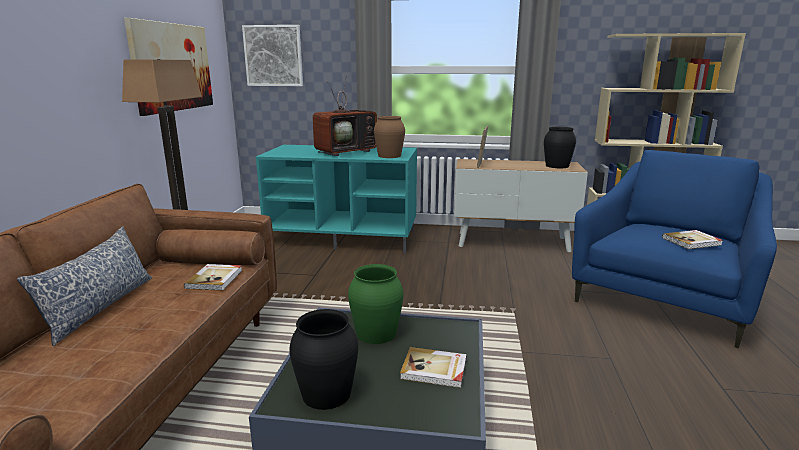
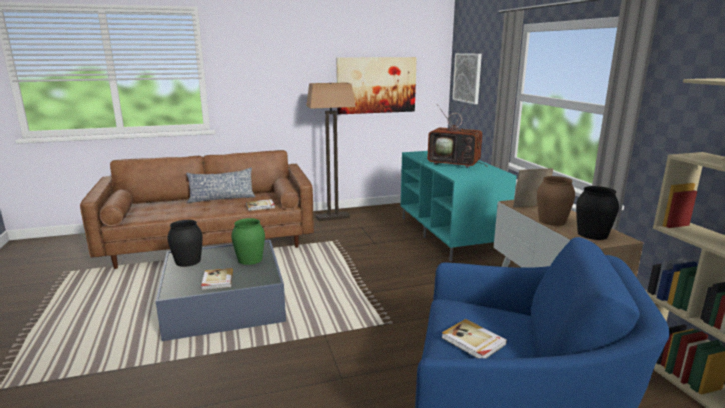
camera: 65 degrees right, 0 degrees up
brown vase [374,116,405,158] -> brown vase moved to [537,176,575,226]

